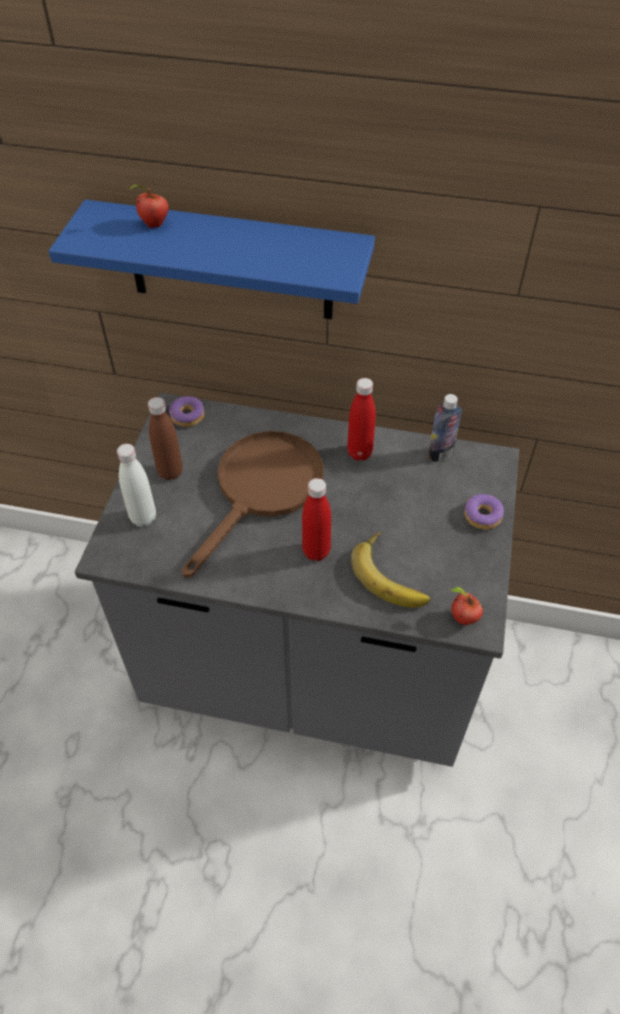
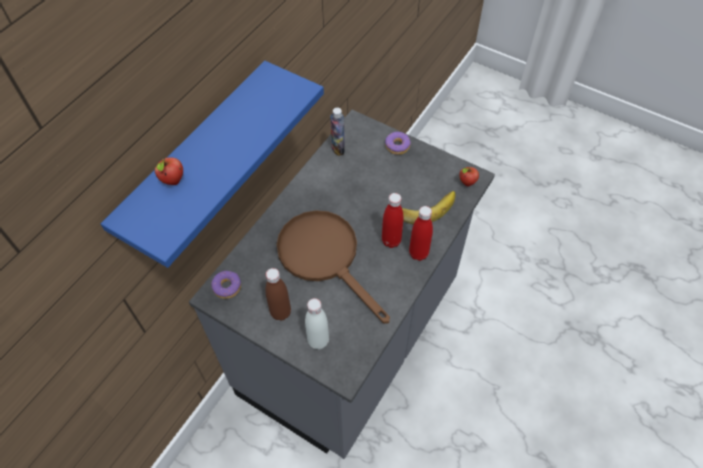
camera: 70 degrees left, 5 degrees up
red bottle [347,378,376,461] -> red bottle moved to [409,206,433,261]

